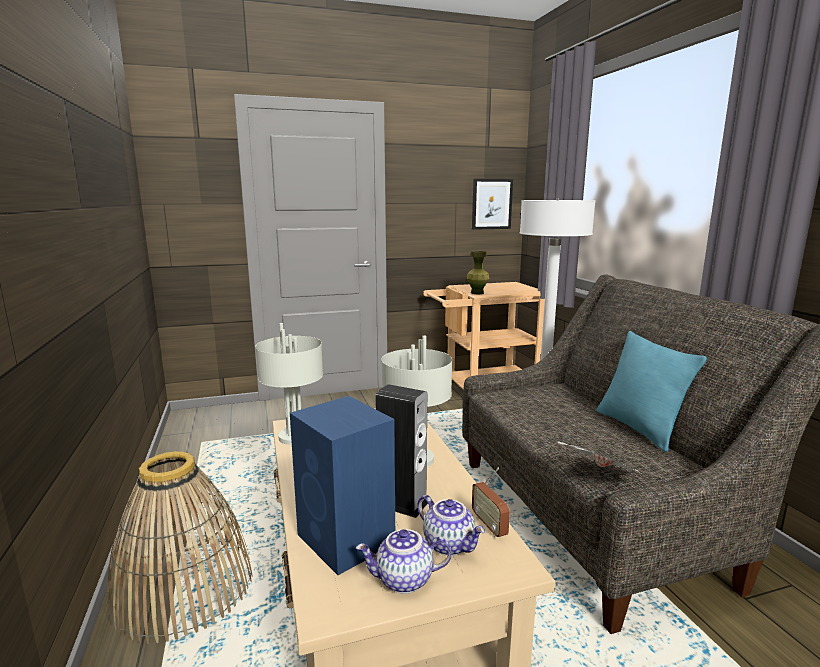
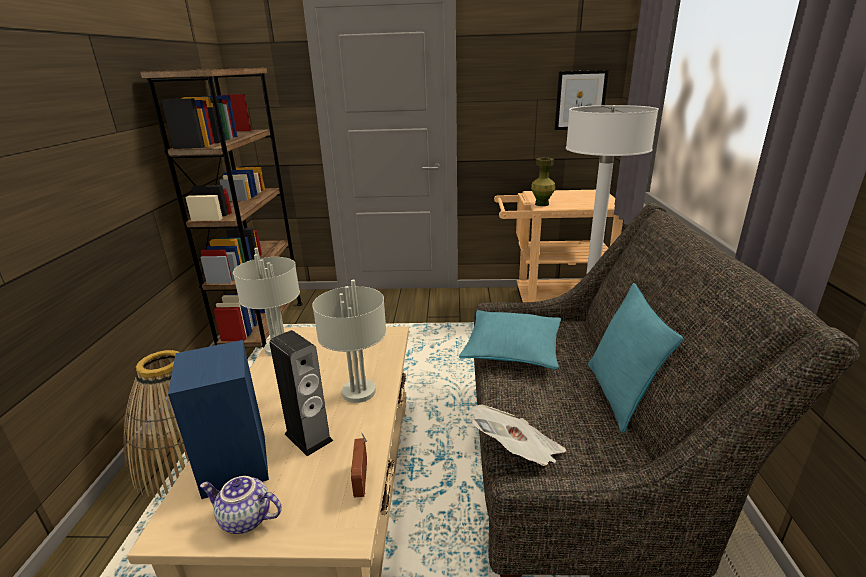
camera: 20 degrees right, 10 degrees up
teapot [418,495,485,556] -> none
none -> brown bookcase [140,68,303,348]
none -> turquoise pillow [459,310,561,369]

